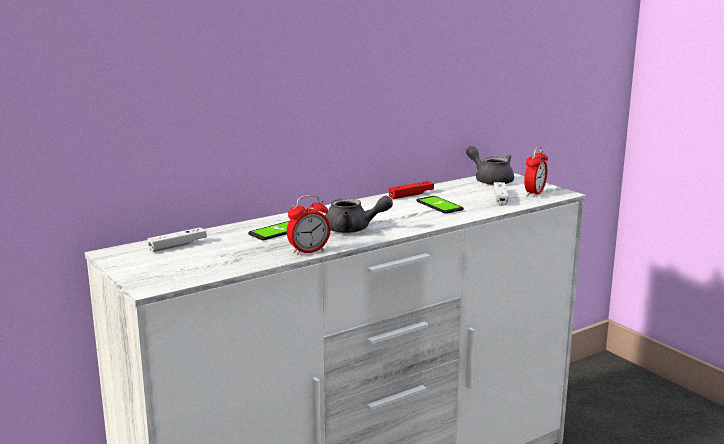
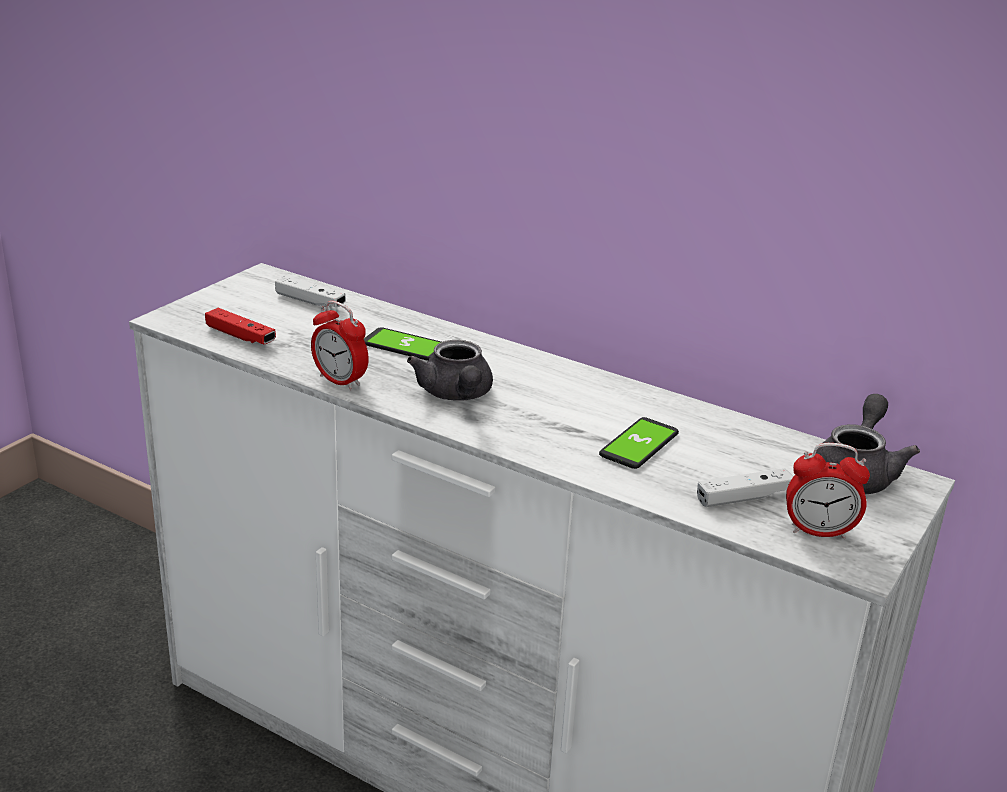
camera: 65 degrees right, 10 degrees up
red game controller [388,181,434,199] -> red game controller moved to [205,308,276,344]

